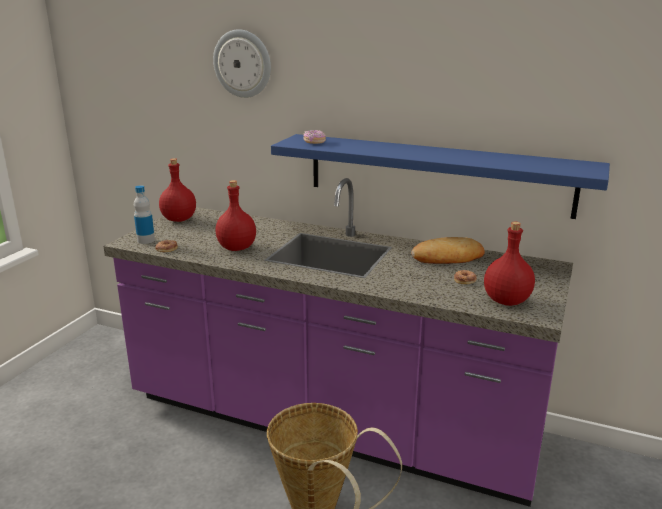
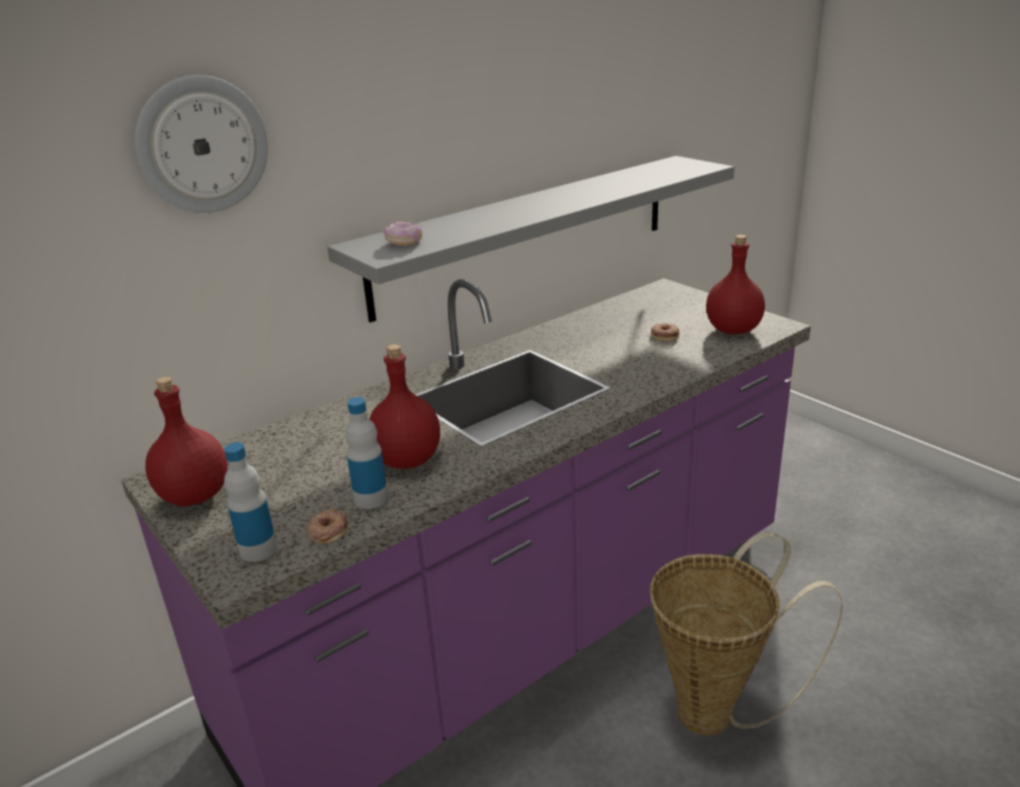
camera: 60 degrees left, 5 degrees up
blue shelf [271,134,610,219] -> grey shelf [327,156,734,323]
bread [411,237,485,264] -> none
none -> bottle [345,397,388,509]

